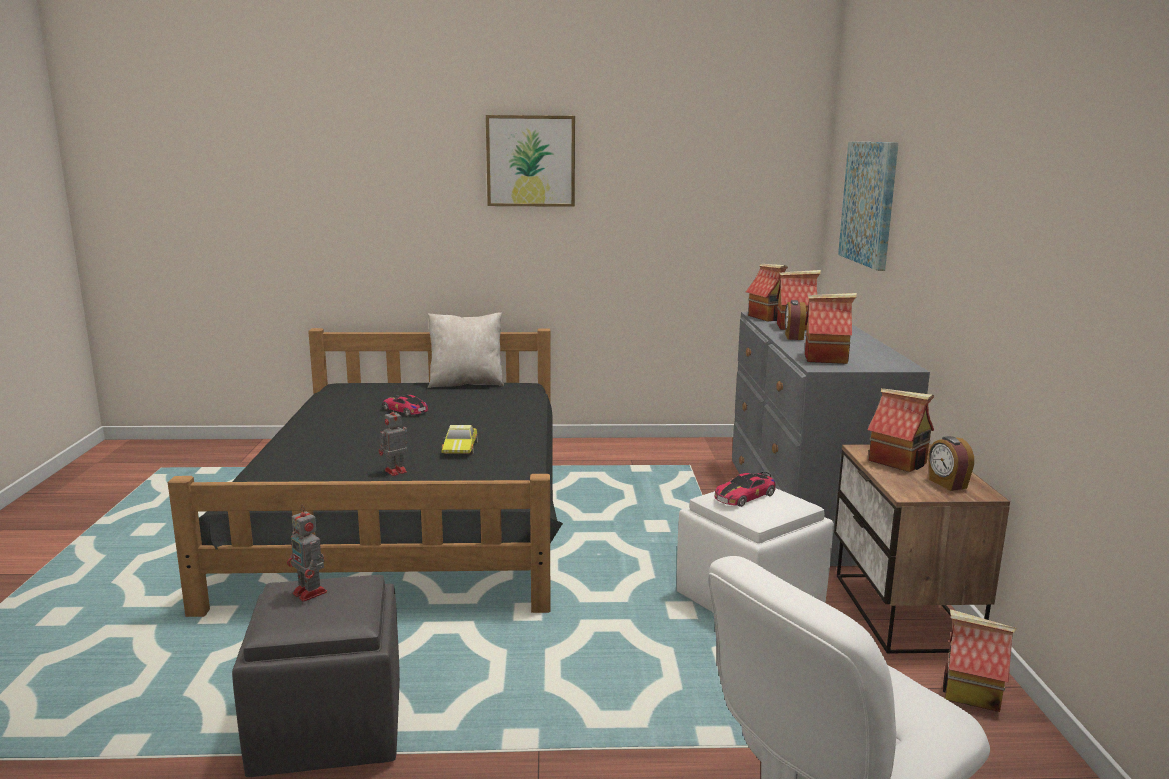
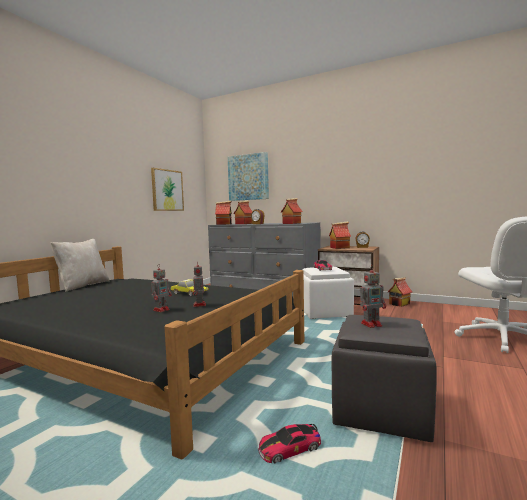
camera: 60 degrees left, 10 degrees down
toy car [383,395,428,416] -> toy car moved to [258,424,321,464]
picture [486,115,575,207] -> picture moved to [151,168,184,211]
none -> toy robot [151,264,172,312]

